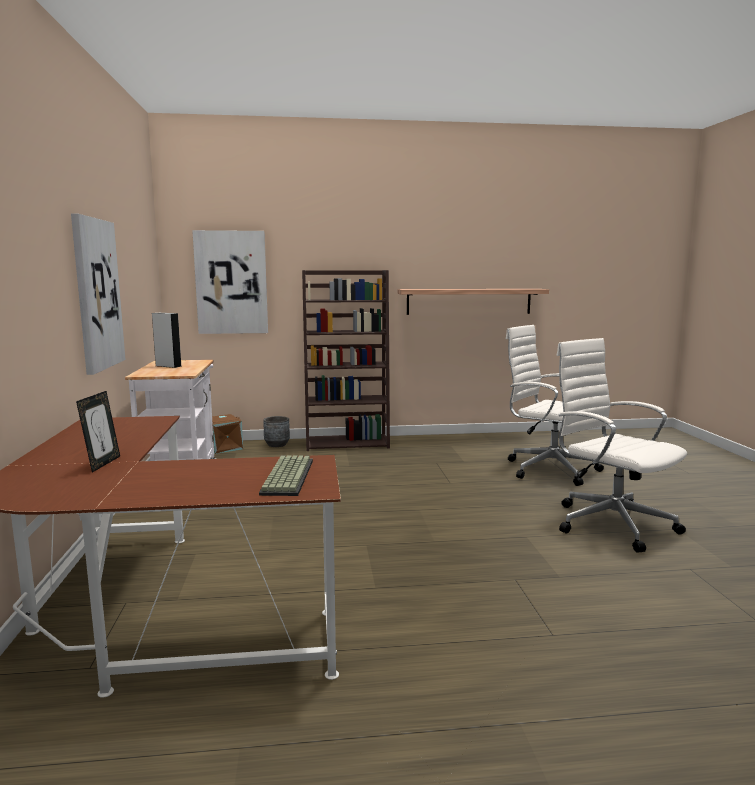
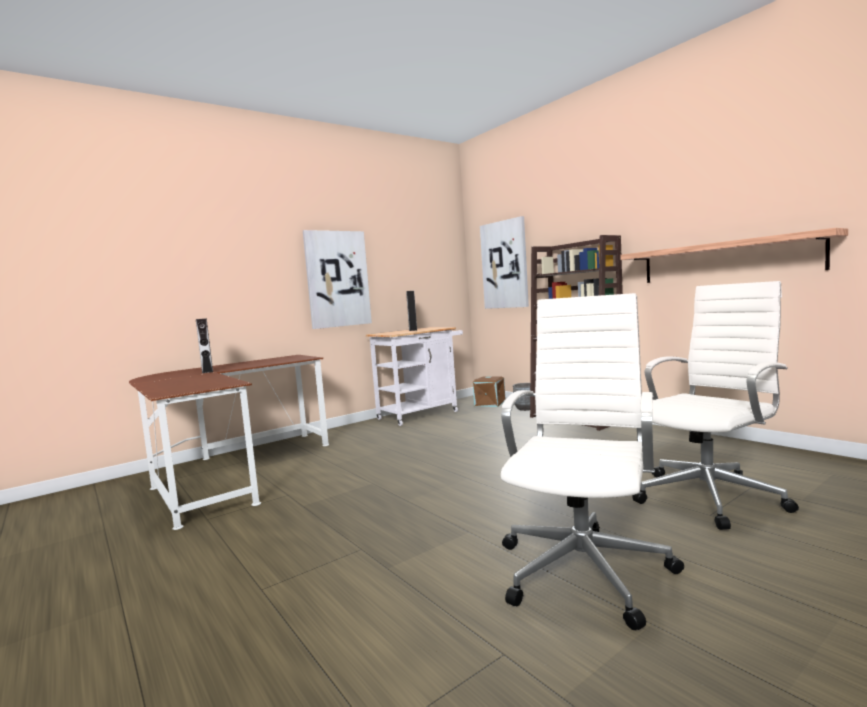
camera: 60 degrees right, 5 degrees down
picture frame [76,391,120,473] -> grey speaker [196,318,213,373]
keyboard [259,455,313,496] -> none
white office chair [506,325,604,486] -> white office chair turned 45 degrees clockwise [632,281,799,530]

